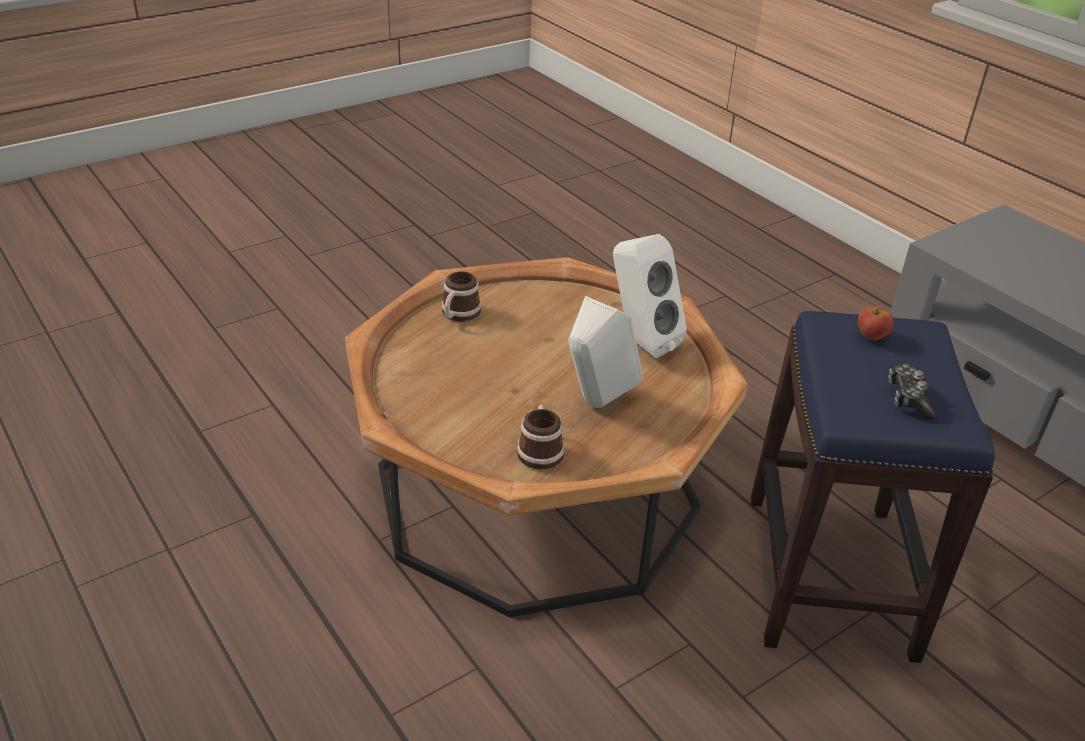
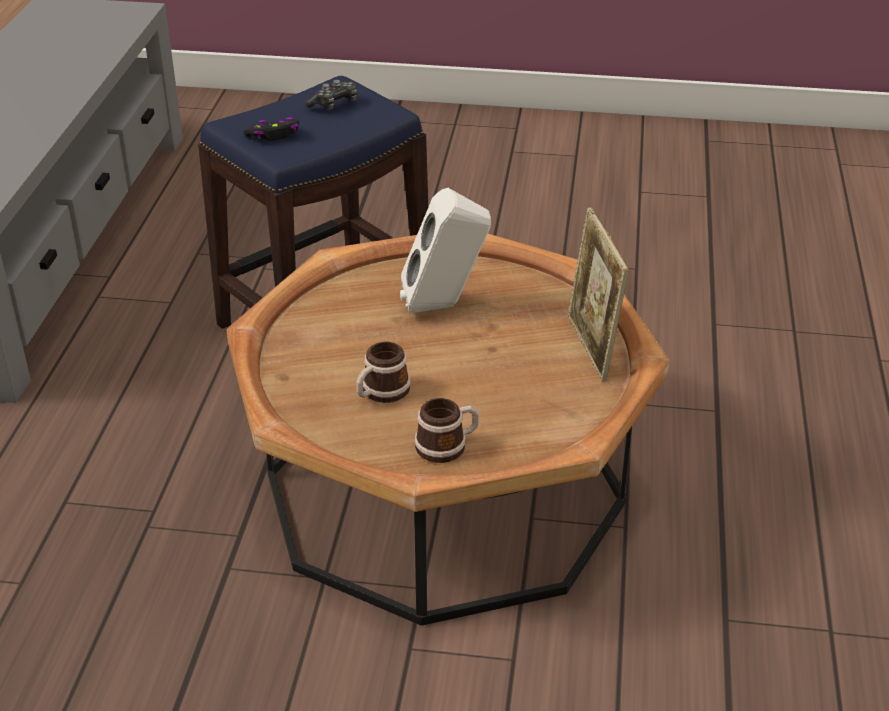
camera: 135 degrees left, 0 degrees up
mug [517,405,565,470] -> mug moved to [357,342,410,403]
white speaker [613,234,687,358] -> none
apple [858,306,893,340] -> black game controller [244,117,299,141]
none -> picture frame [567,207,629,382]

